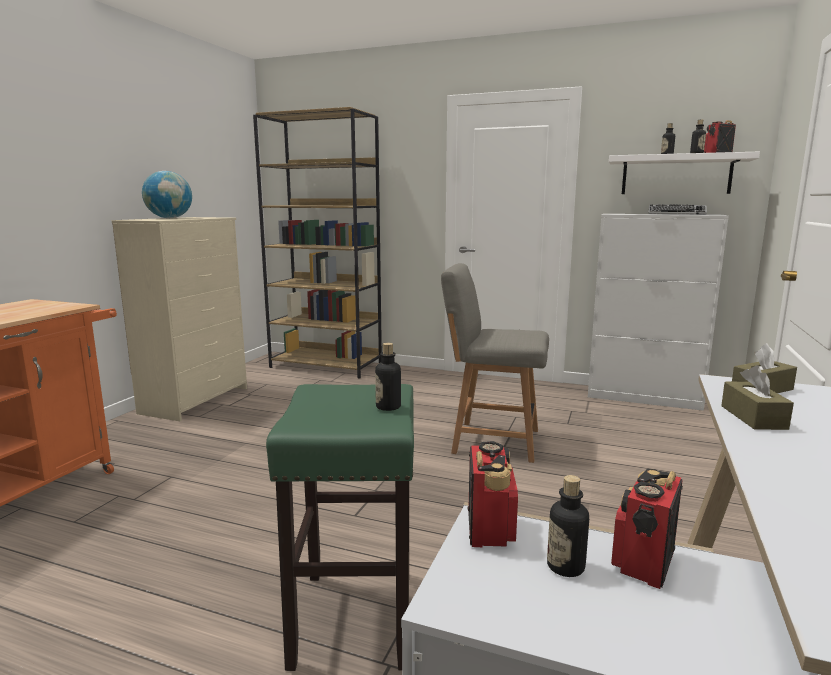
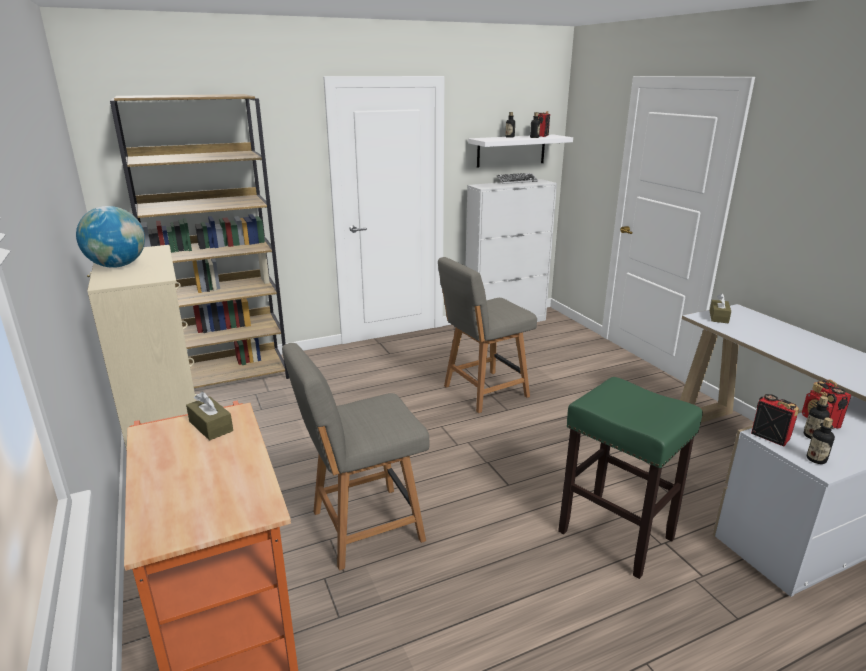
camera: 45 degrees left, 10 degrees up
bottle [375,343,401,411] -> bottle moved to [807,417,835,464]
brown tissue box [721,365,794,430] -> brown tissue box moved to [186,392,233,440]
none -> grey chair [282,343,430,571]

